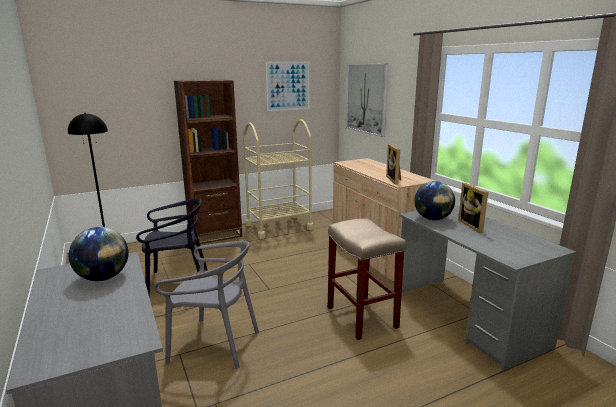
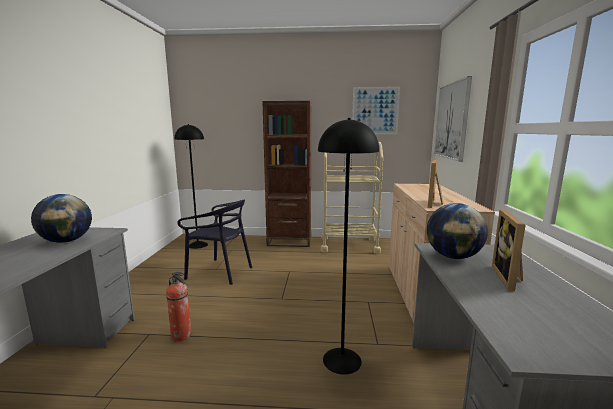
camera: 30 degrees right, 5 degrees down
grey chair [154,241,259,369] -> fire extinguisher [166,272,191,341]
beige stool [328,218,406,340] -> black floor lamp [318,118,379,375]

